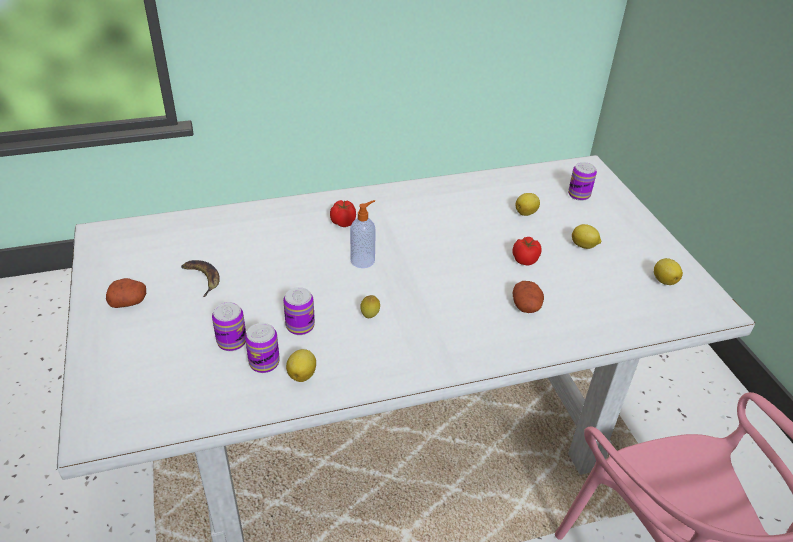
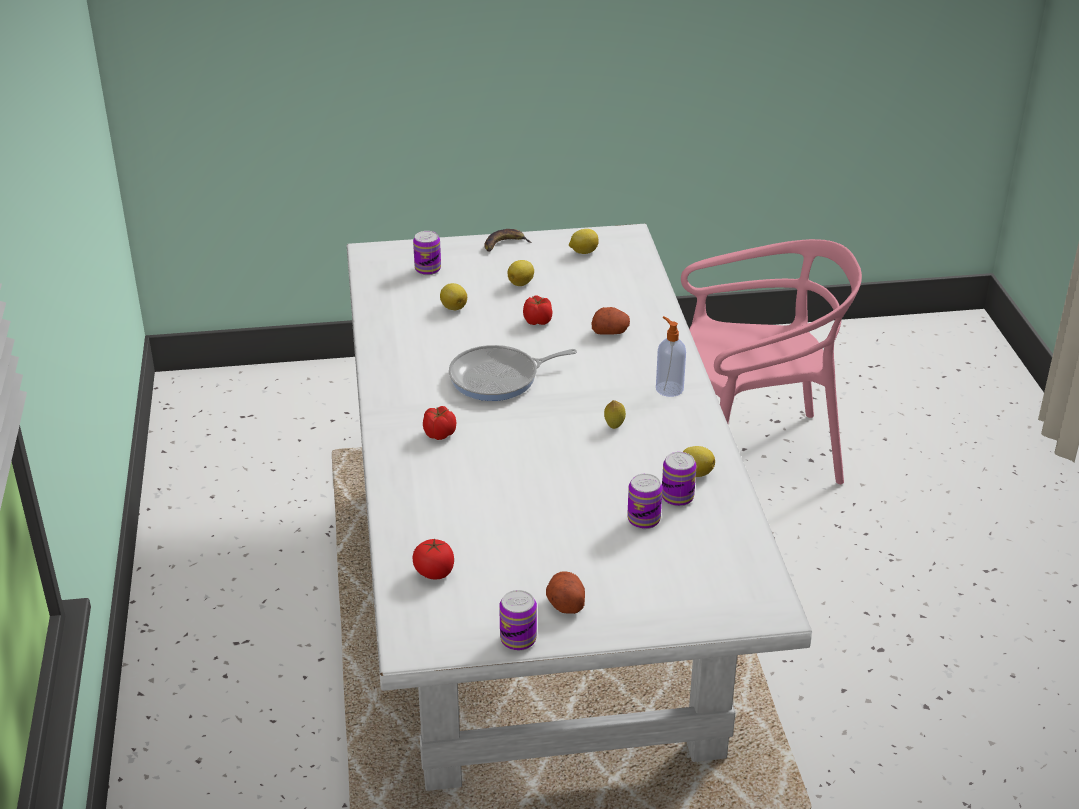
camera: 80 degrees left, 5 degrees down
banana [181,260,220,297] -> banana moved to [484,229,532,252]
can [283,287,315,335] -> can moved to [499,590,537,651]
soap dispenser [350,200,376,268] -> soap dispenser moved to [656,316,686,397]
none -> tomato [412,538,454,579]
none -> frying pan [449,345,577,401]

